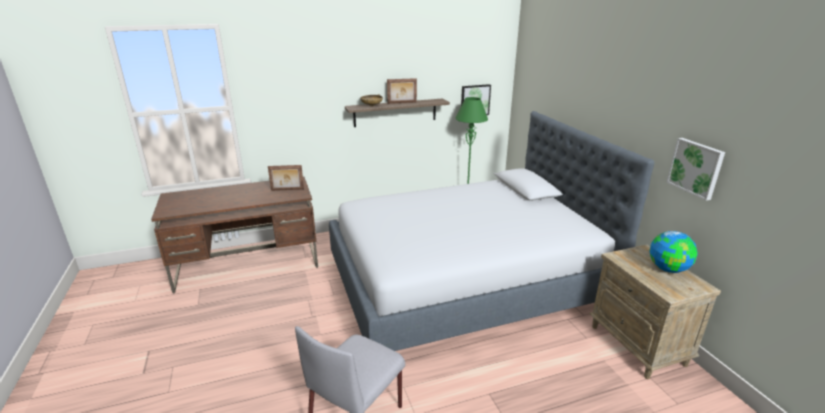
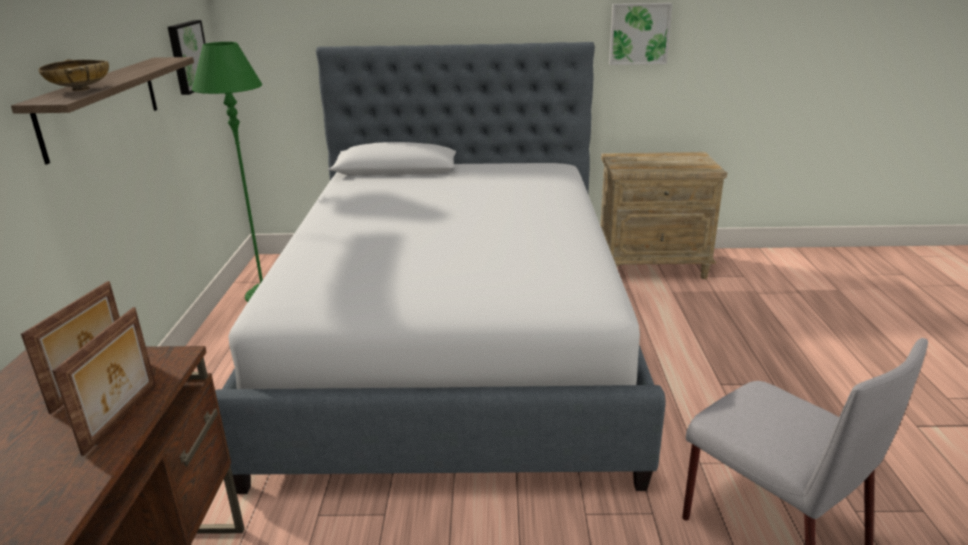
camera: 70 degrees left, 0 degrees up
picture frame [387,78,417,104] -> picture frame moved to [52,307,156,456]
globe [649,231,698,273] -> none

